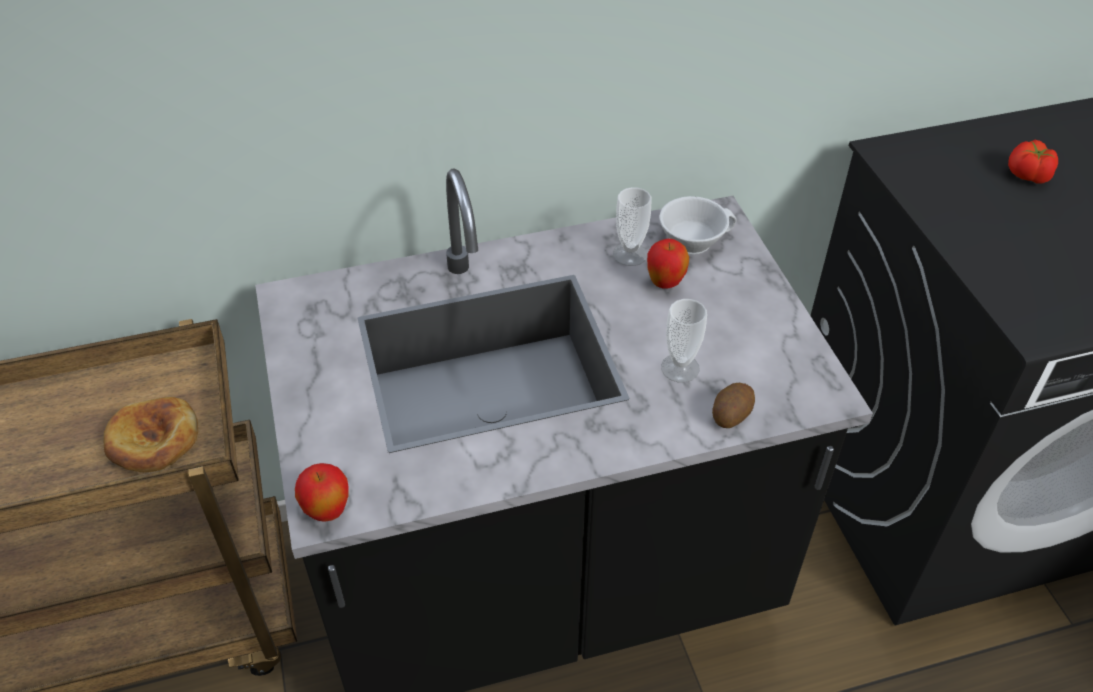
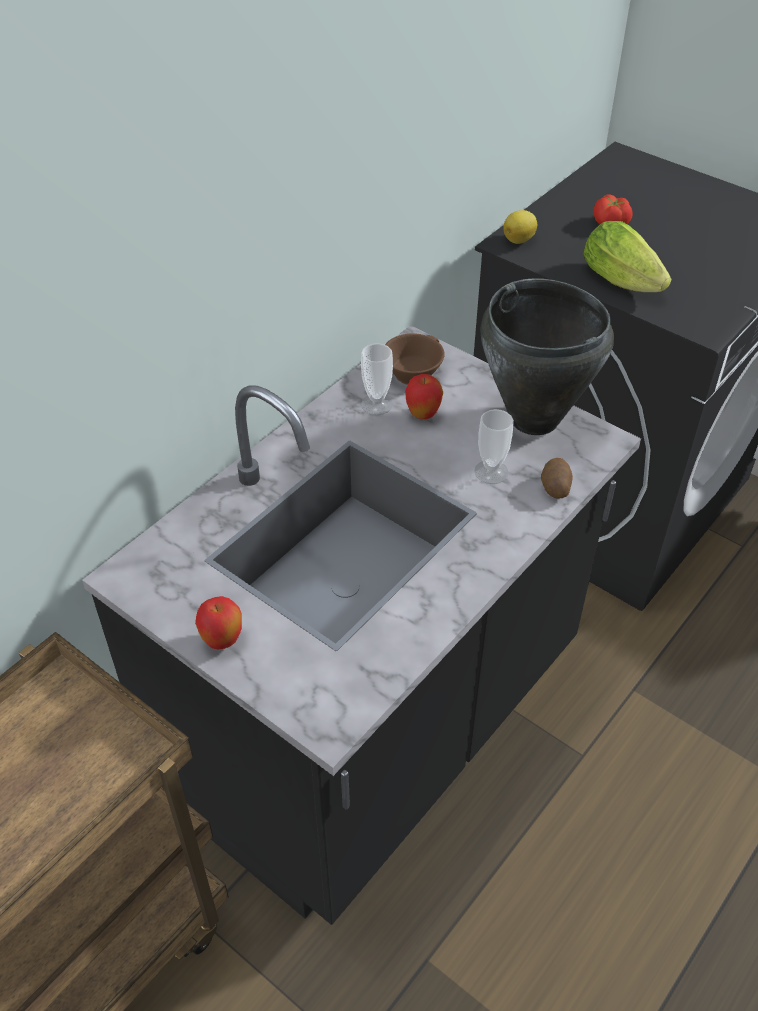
camera: 35 degrees left, 0 degrees up
bread [103,397,198,472] -> none
apple [295,463,349,522] -> apple moved to [195,596,242,649]
white cup [659,196,737,255] -> brown cup [385,334,445,385]
none -> black cooking pot [480,278,614,435]
none -> lemon [504,210,537,244]
none -> lettuce [584,221,672,292]

